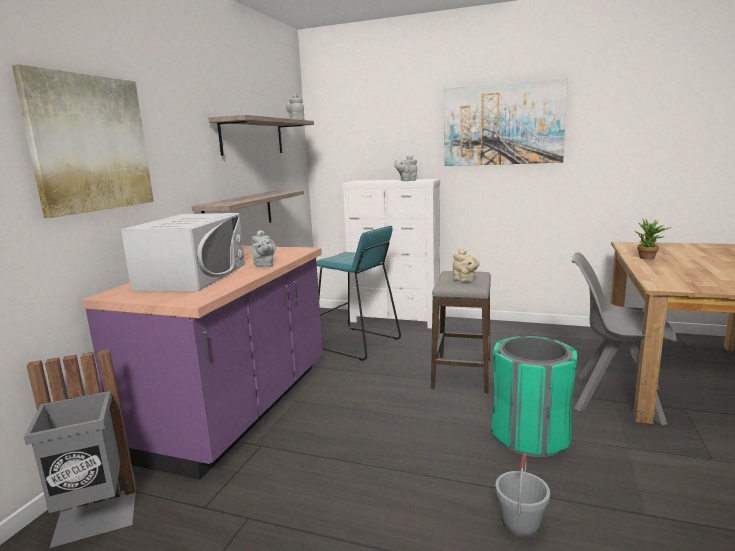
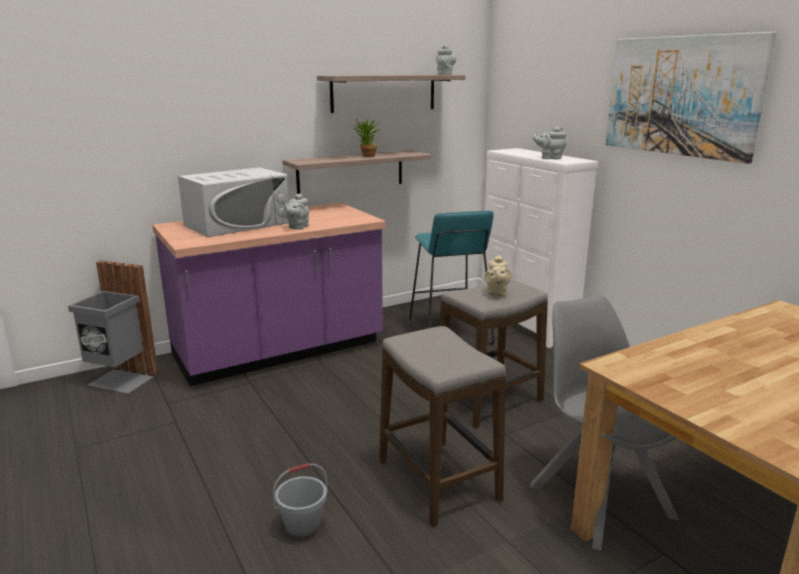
camera: 40 degrees right, 5 degrees up
picture [12,64,154,218] -> none
green trash can [491,336,577,457] -> stool [379,326,506,527]
potted plant [635,219,672,260] -> potted plant moved to [353,119,381,157]

